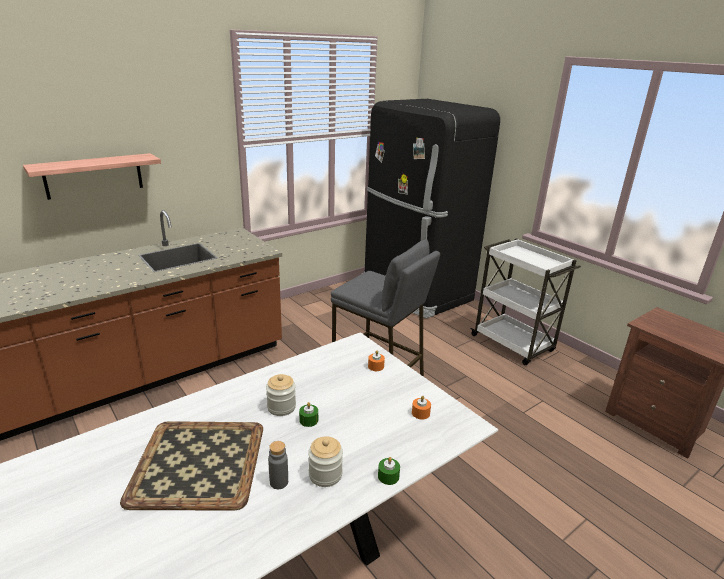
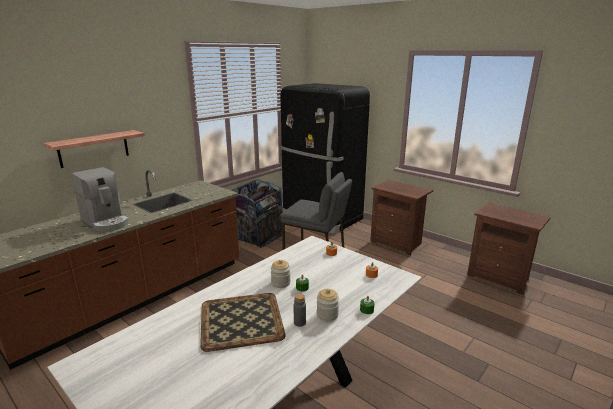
camera: 10 degrees left, 5 degrees down
white cart [470,238,581,365] -> brown nightstand [370,180,433,255]
none -> coffee machine [71,167,129,232]
none -> trash can [231,179,283,248]

